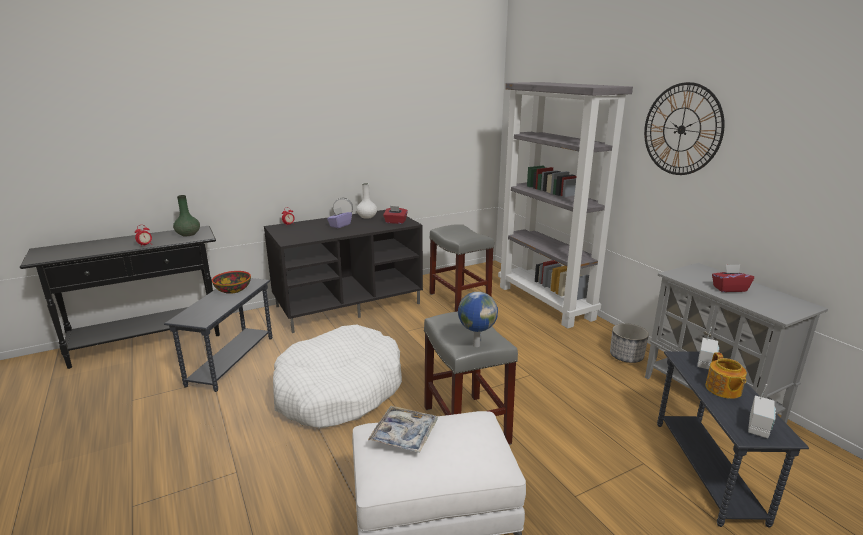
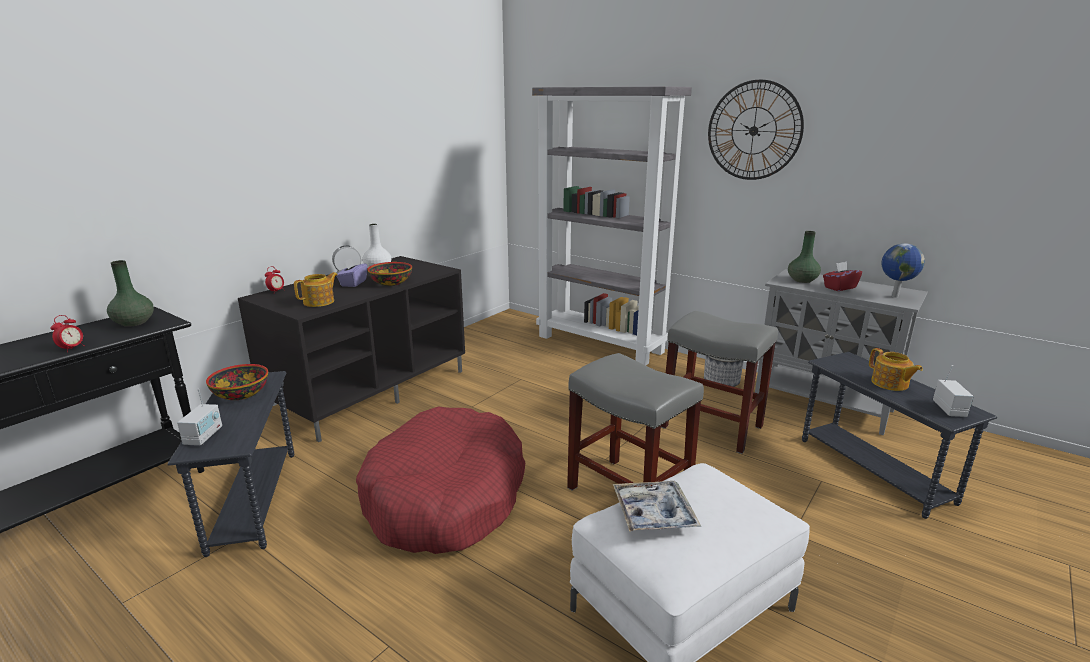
camera: 25 degrees left, 0 degrees up
white dog bed [273,325,402,428] -> red dog bed [356,406,525,554]
red tissue box [383,206,408,224] -> none
grey stool [430,224,494,312] -> grey stool moved to [661,311,778,454]
globe [458,292,498,347] -> globe moved to [881,243,925,298]
radio [697,327,719,369] -> radio moved to [177,389,222,445]
none -> teapot [294,272,338,307]
none -> bowl [367,262,412,286]
none -> green vase [788,231,821,283]

